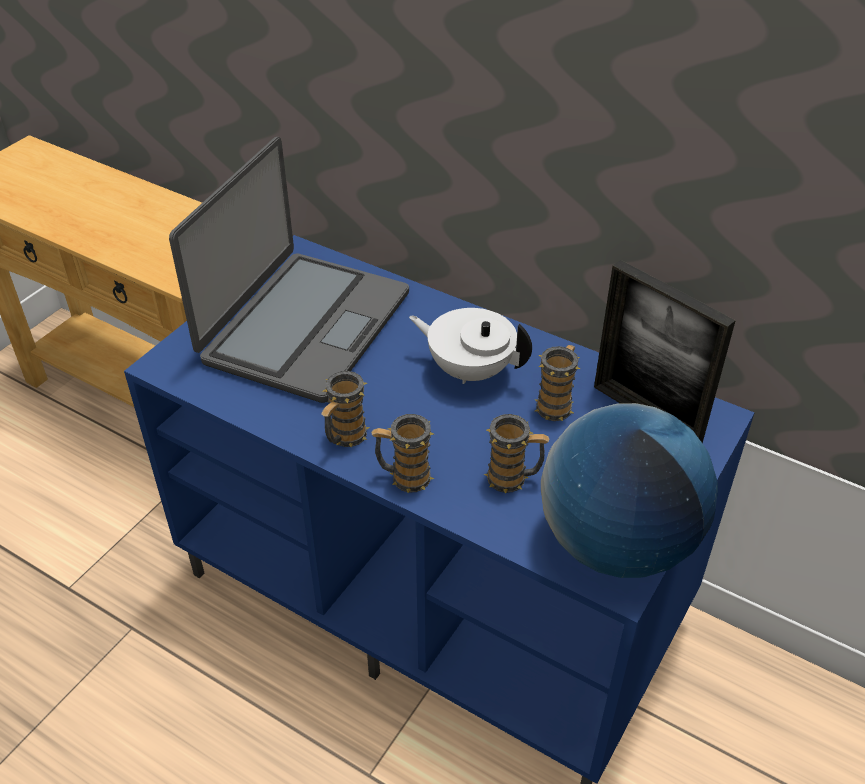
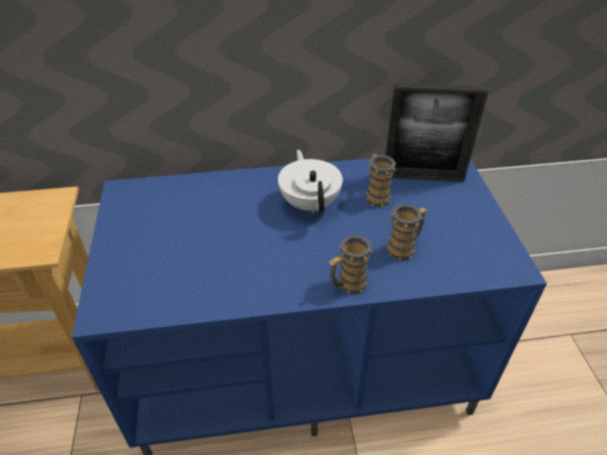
camera: 40 degrees left, 0 degrees up
laptop [169,137,409,403] -> none
mug [321,371,370,447] -> none
white teapot [409,308,532,384] -> white teapot turned 90 degrees clockwise [278,150,343,214]
globe [541,403,718,578] -> none

